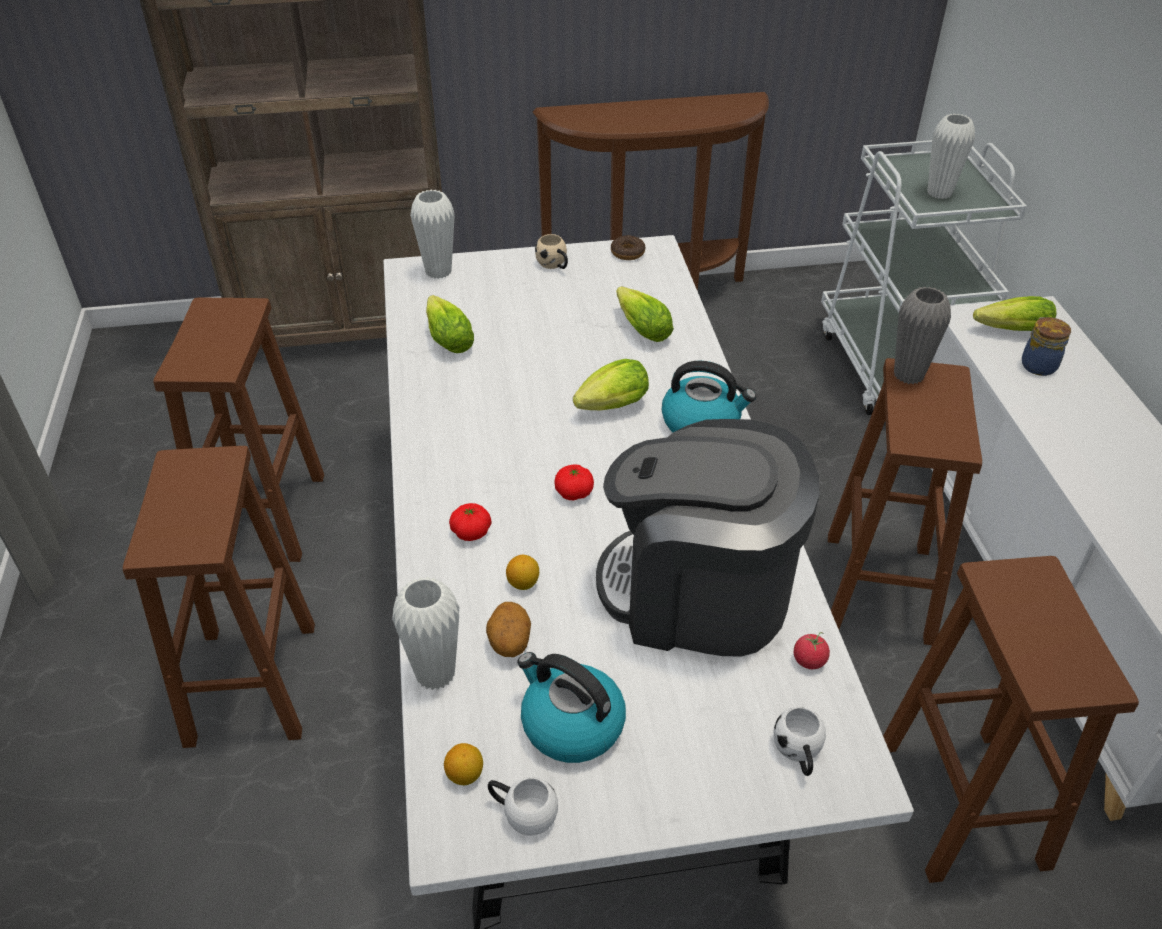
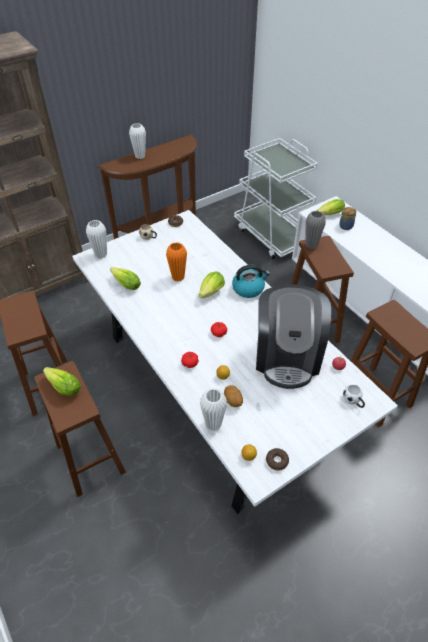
camera: 25 degrees left, 5 degrees up
white mug [488,777,558,836] -> donut [266,448,289,471]
kettle [517,652,626,763] -> none
coffee machine [596,419,819,657] -> coffee machine turned 75 degrees counterclockwise [256,284,331,389]
lettuce [616,286,674,342] -> lettuce moved to [43,367,81,396]
white vase [927,114,975,199] -> white vase moved to [129,123,146,159]
none -> orange vase [166,242,187,282]

